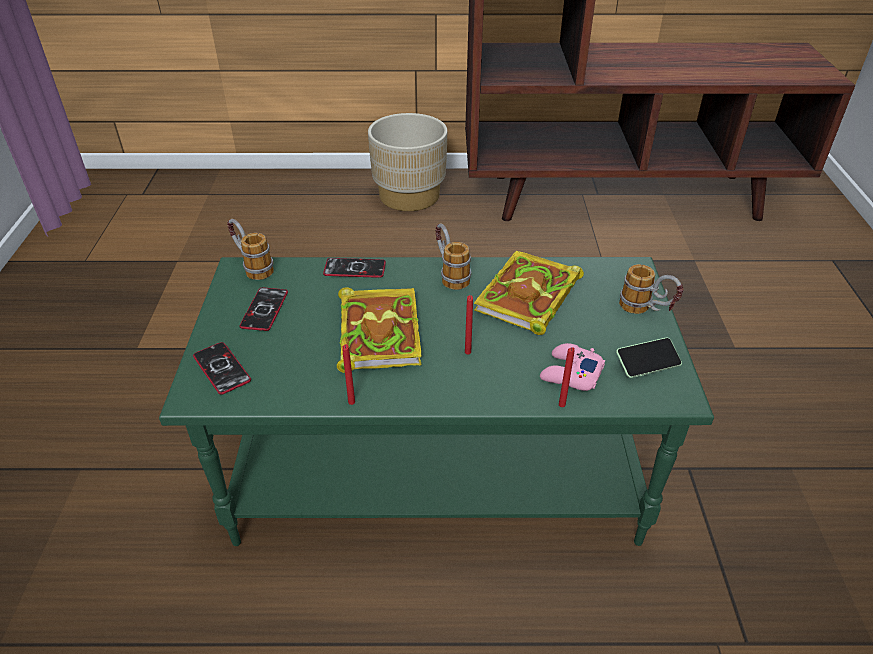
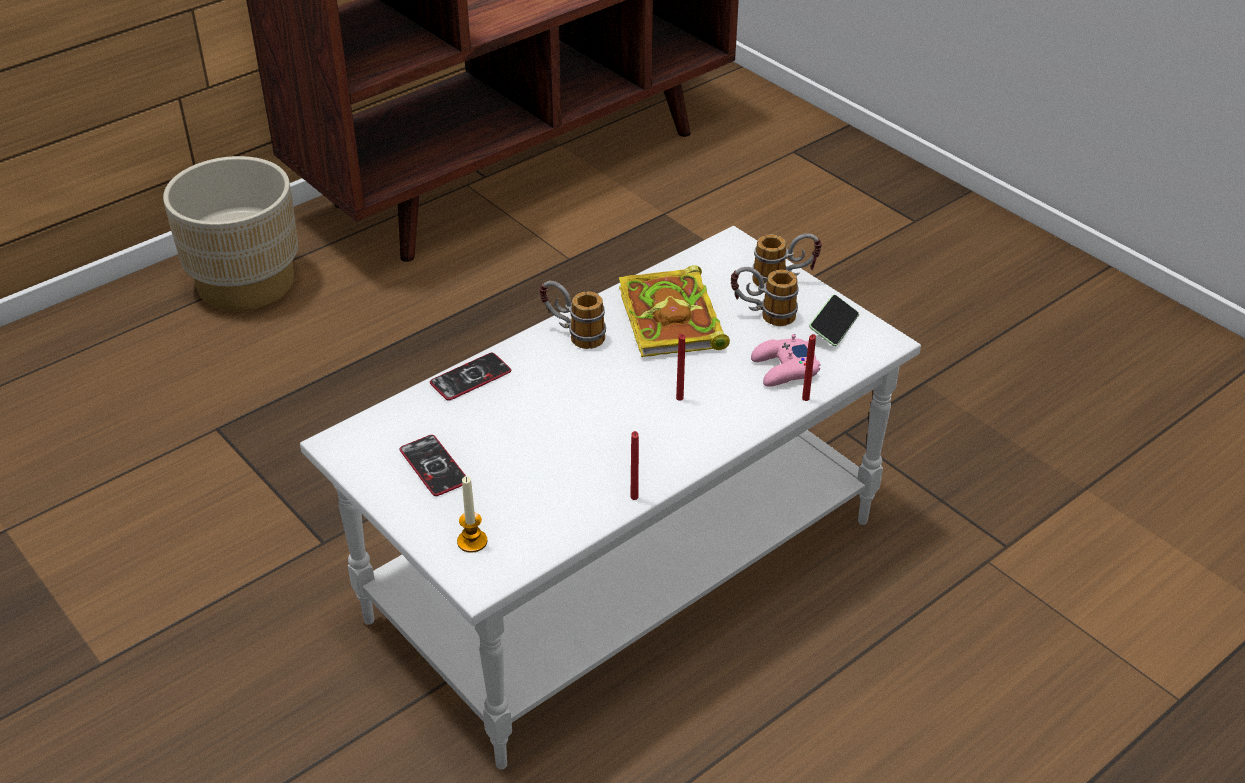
camera: 40 degrees left, 0 degrees up
green coffee table [159,257,714,546] -> white coffee table [300,226,921,770]
phone [193,342,251,395] -> candle [457,476,487,553]
mug [227,219,274,280] -> mug moved to [731,267,799,326]
book [337,287,422,373] -> none

